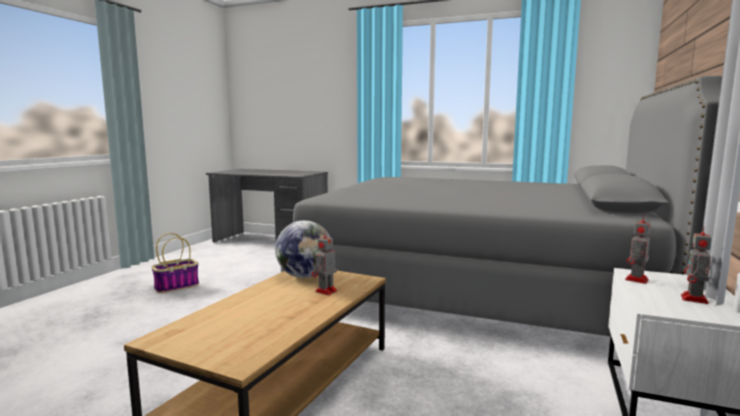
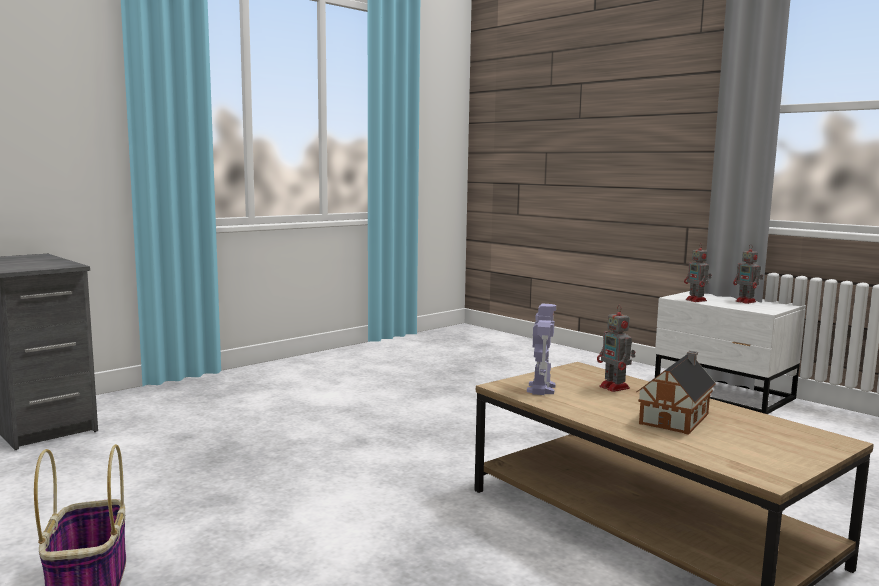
camera: 65 degrees left, 0 degrees up
globe [275,220,333,278] -> toy robot [527,304,556,395]
grey bed [281,76,722,336] -> none
none -> toy house [636,351,716,435]

